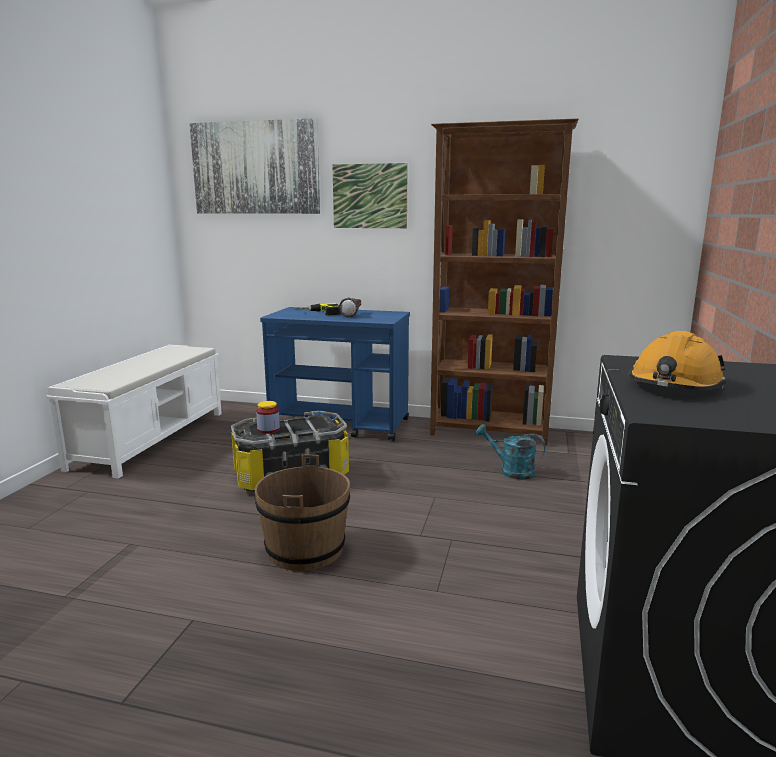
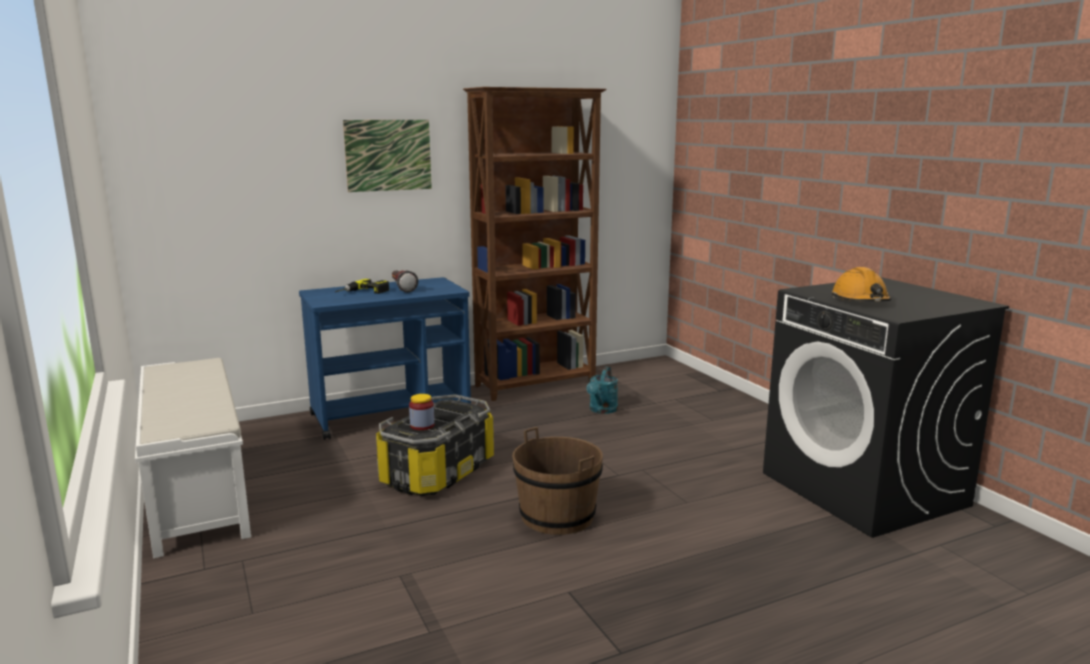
camera: 40 degrees left, 0 degrees up
picture [189,118,320,214] -> none
turquoise watering can [475,424,546,480] -> turquoise watering can turned 60 degrees counterclockwise [586,366,618,414]

